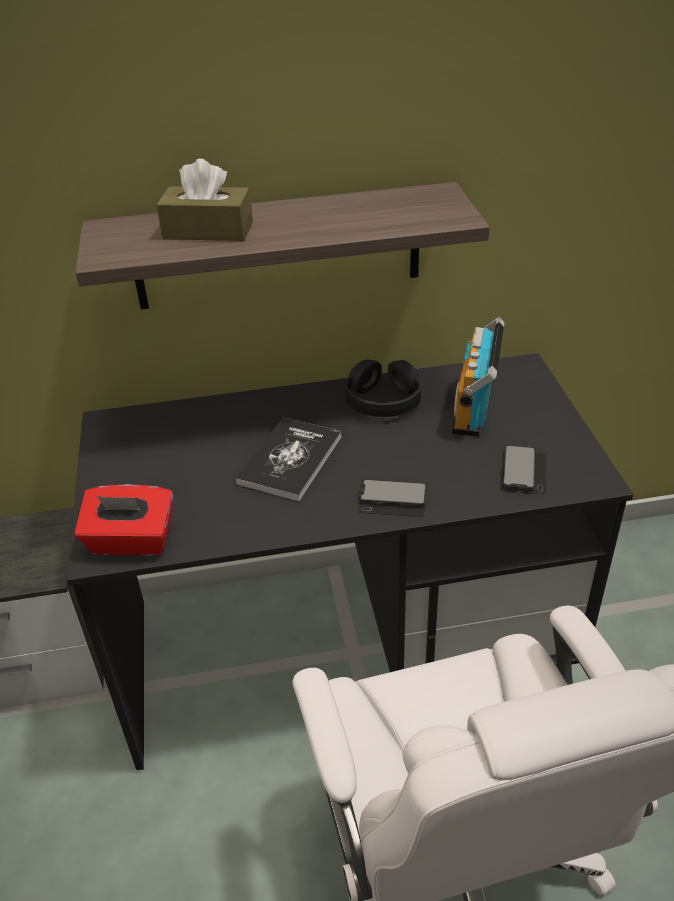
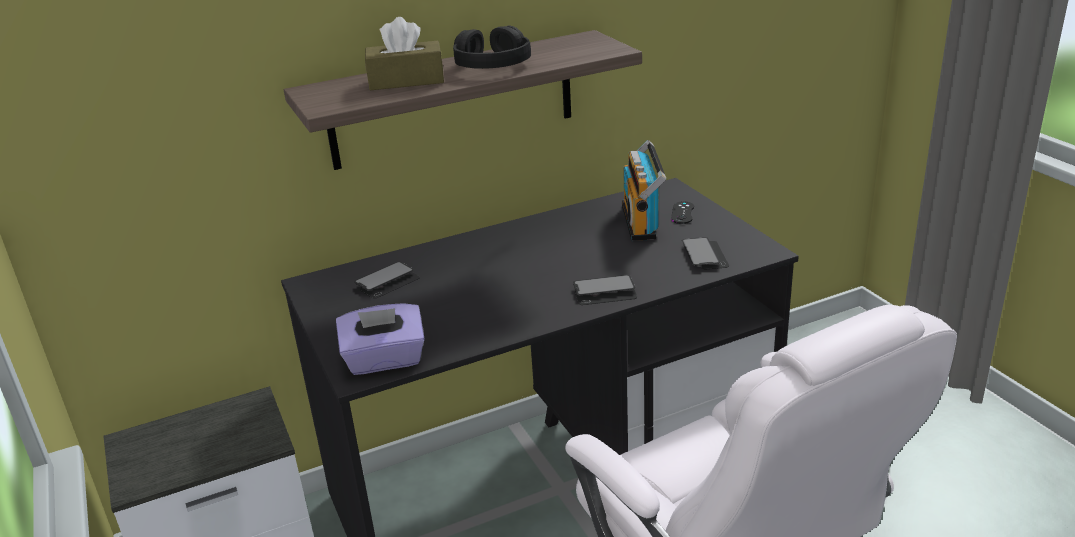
camera: 15 degrees left, 10 degrees down
red tissue box [75,484,174,556] -> purple tissue box [336,303,425,375]
book [236,418,342,501] -> none
black headphones [345,359,421,417] -> black headphones moved to [453,25,531,69]
none -> phone [354,262,420,299]
none -> black game controller [671,201,694,224]

